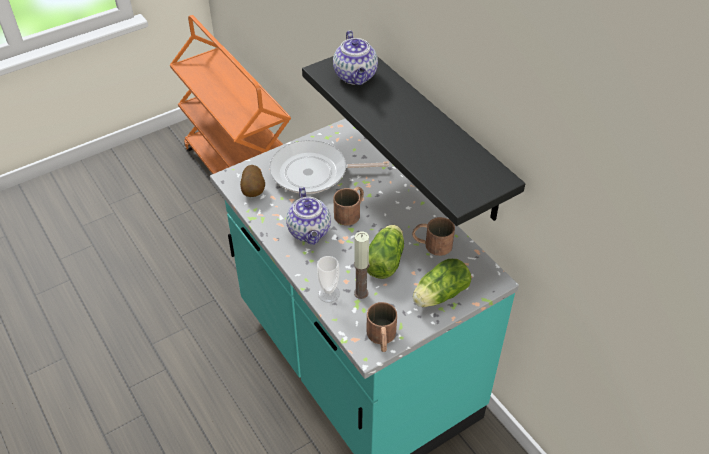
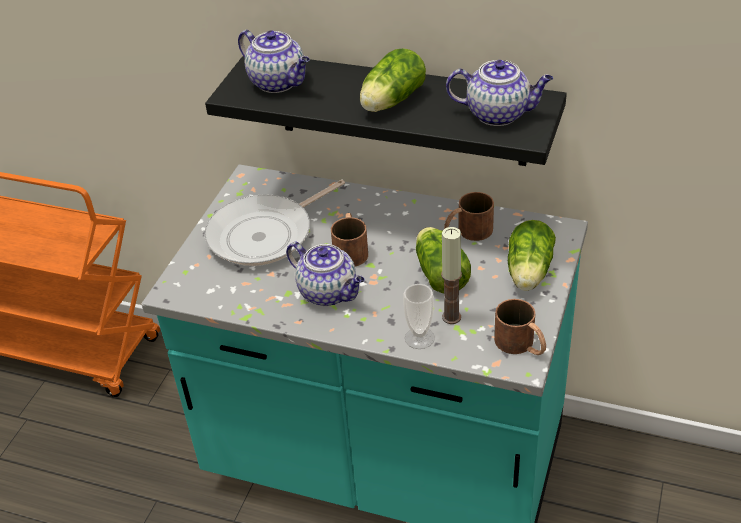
camera: 35 degrees left, 5 degrees down
potato [240,165,265,197] -> none
none -> lettuce [360,49,426,112]
none -> teapot [446,60,553,126]

